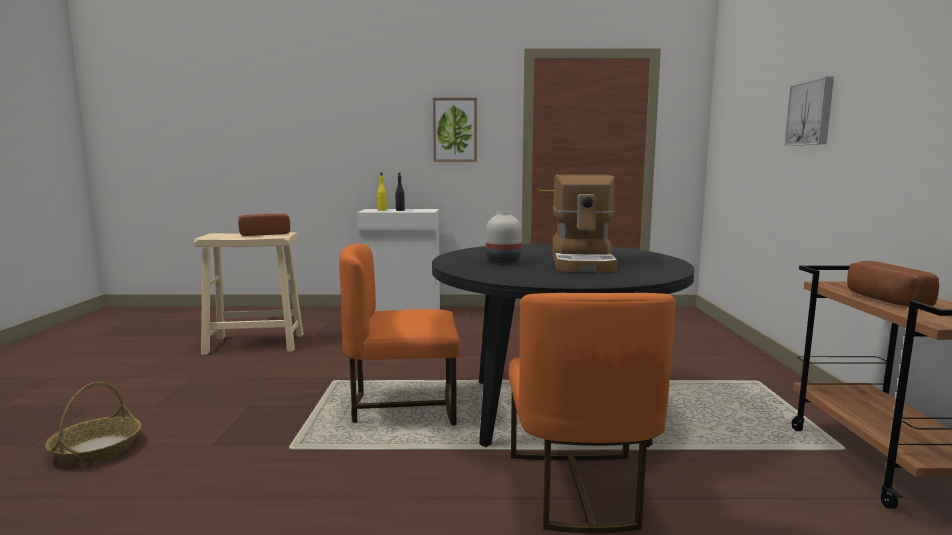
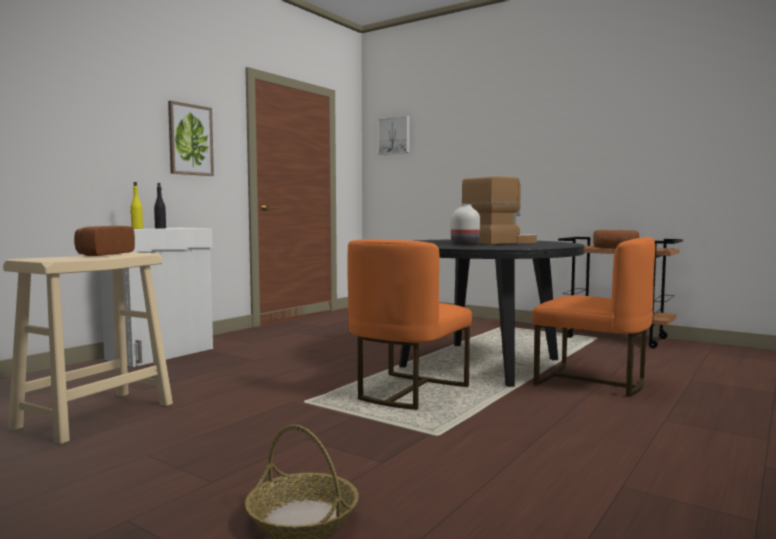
camera: 55 degrees left, 5 degrees down
coffee machine [552,175,617,273] -> coffee machine turned 75 degrees counterclockwise [461,176,537,245]
picture [784,77,834,146] -> picture moved to [378,116,410,155]

